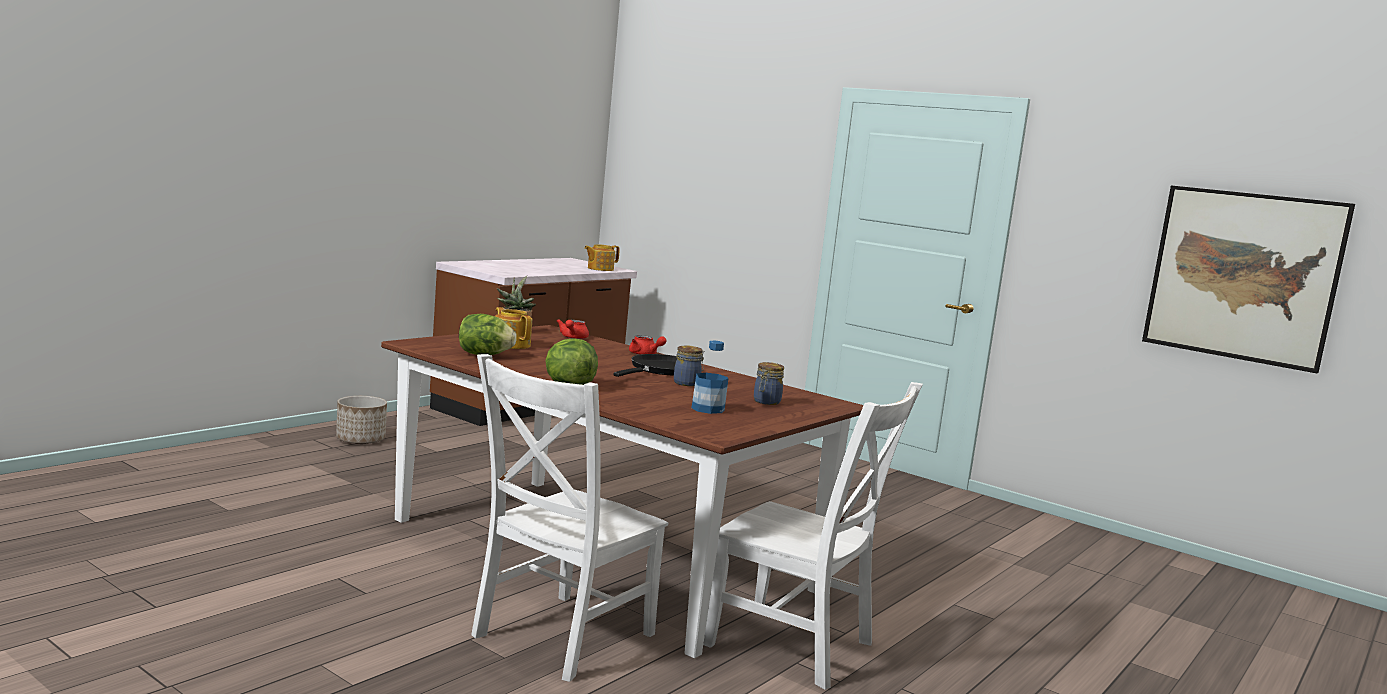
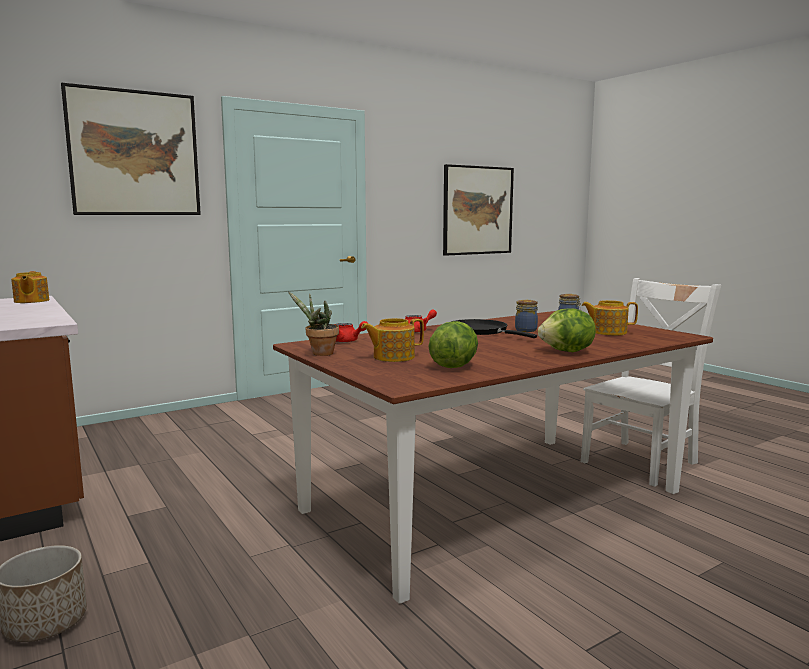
camera: 70 degrees left, 0 degrees up
white chair [471,354,668,682] -> none
bottle [691,341,728,414] -> teapot [581,300,638,335]
none -> picture [61,83,201,215]

